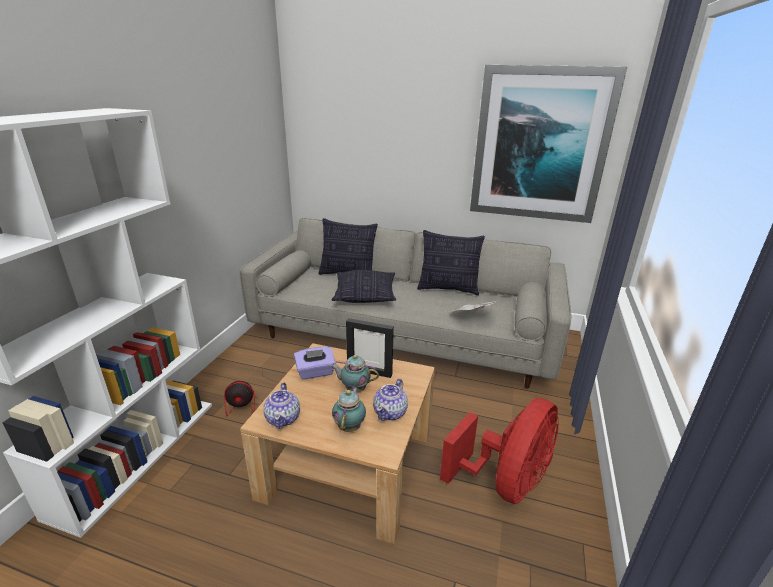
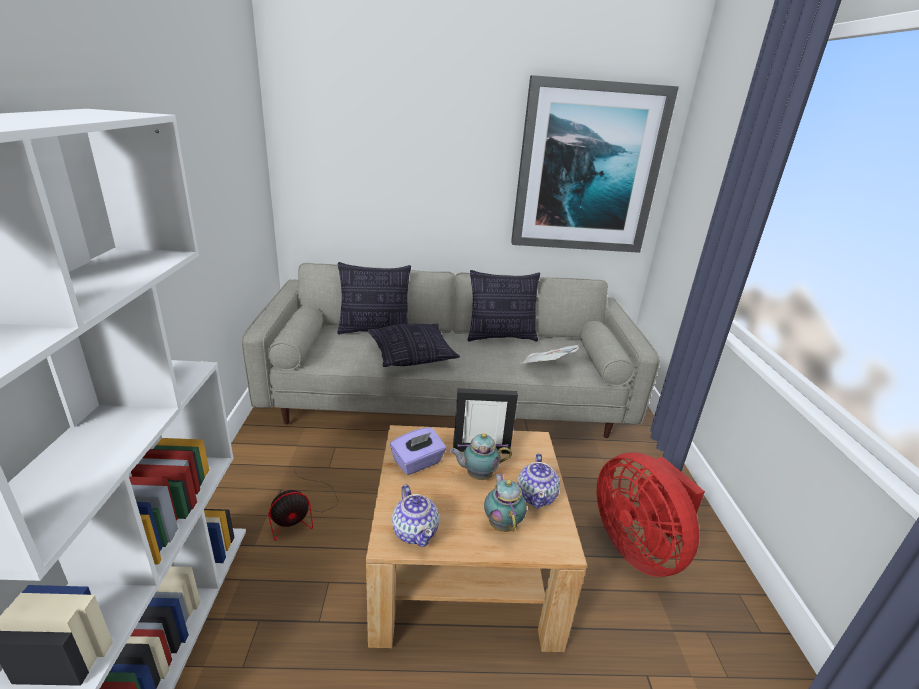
camera: 20 degrees left, 0 degrees up
red fan [440,398,559,504] -> red fan turned 135 degrees clockwise [597,452,705,577]

